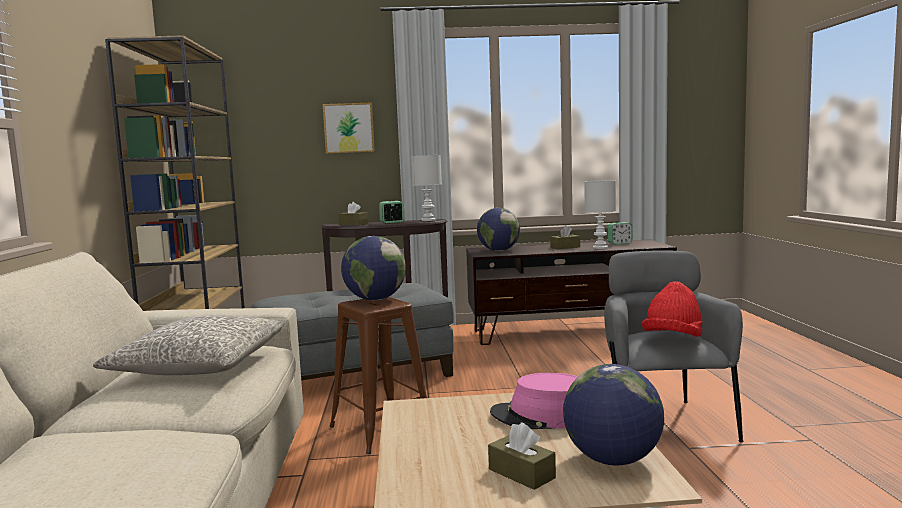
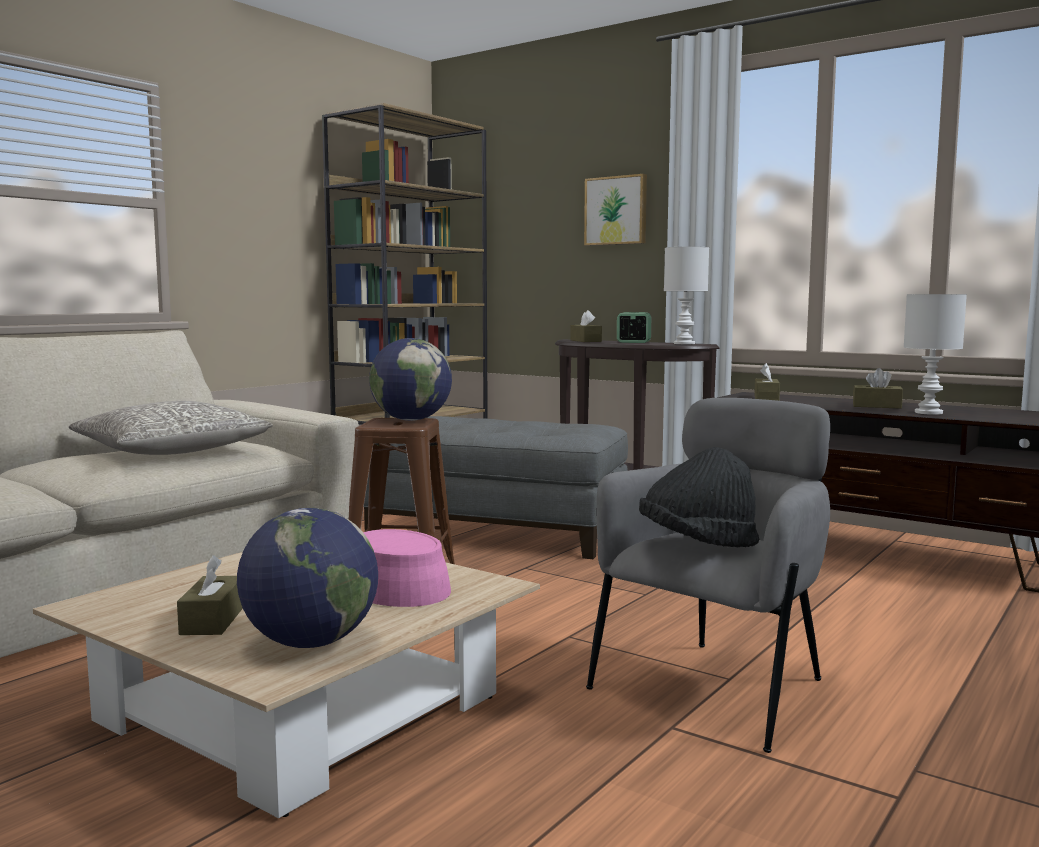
camera: 40 degrees right, 0 degrees up
globe [477,208,520,251] -> brown tissue box [754,363,780,401]
alarm clock [608,222,633,244] -> none
red hat [641,281,702,337] -> black hat [639,447,759,547]

